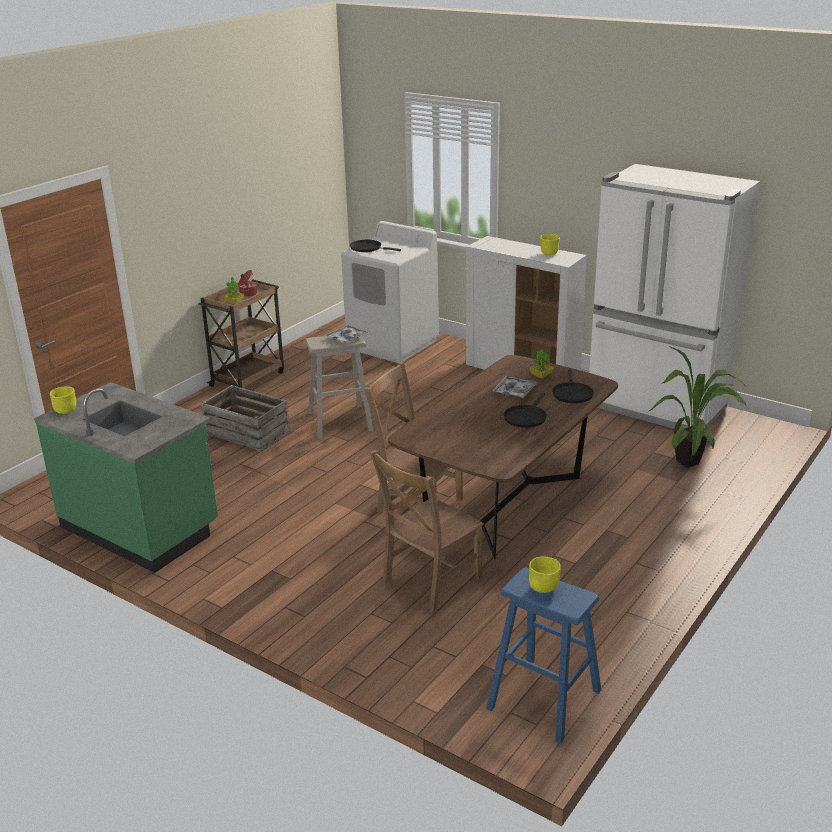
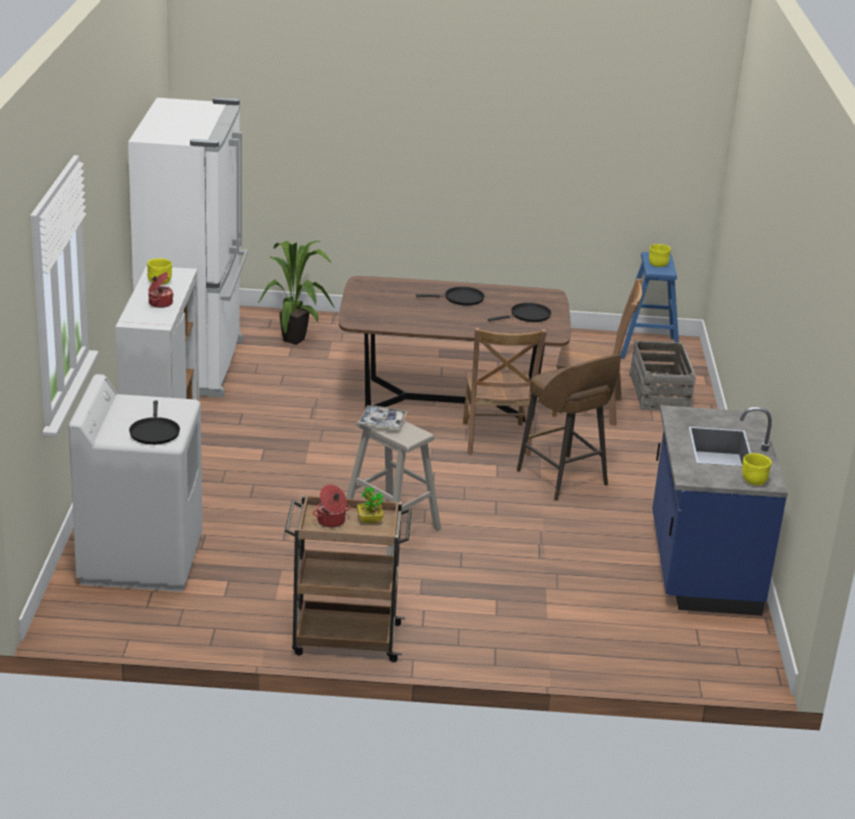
camera: 125 degrees left, 0 degrees up
green counter [34,382,218,573] -> blue counter [652,405,788,616]
crate [201,385,290,452] -> crate moved to [629,341,696,410]
tray [492,376,538,398] -> none
potted plant [529,350,554,378] -> none
black frying pan [552,370,594,403] -> black frying pan moved to [488,303,551,322]
none -> cooking pot [148,272,173,308]
none -> brown stool [517,354,621,501]

